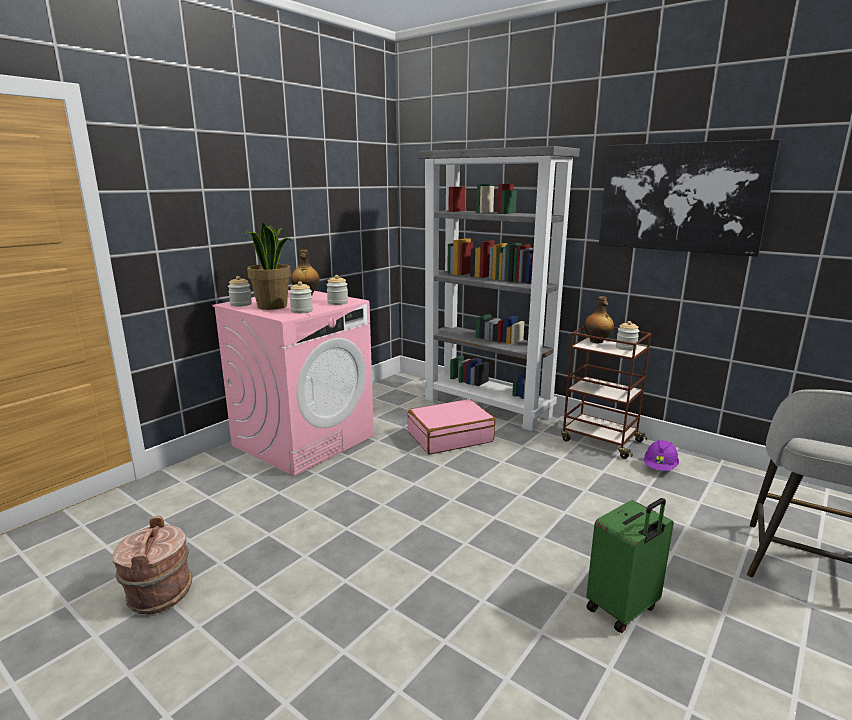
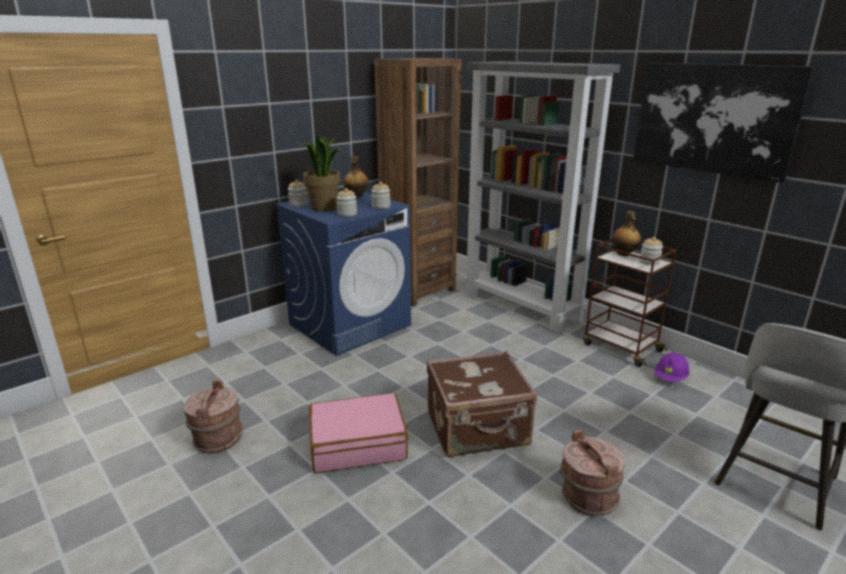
camera: 10 degrees right, 5 degrees up
pink washing machine [212,290,374,476] -> blue washing machine [275,191,411,356]
pink suitcase [408,399,496,455] -> pink suitcase moved to [308,393,408,473]
green suitcase [586,498,674,633] -> brown bucket [560,429,625,516]
none -> brown bookcase [374,58,461,307]
none -> brown suitcase [427,351,537,457]

